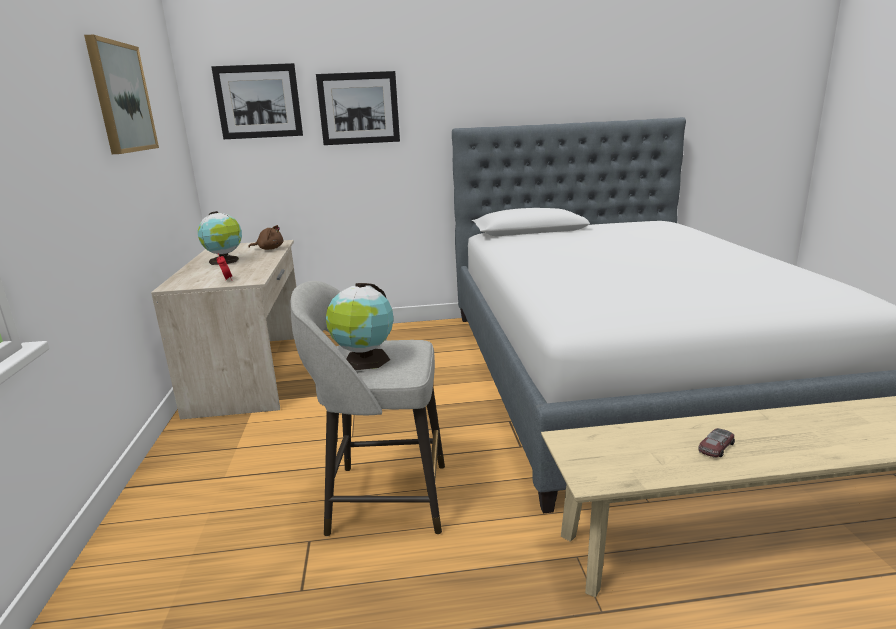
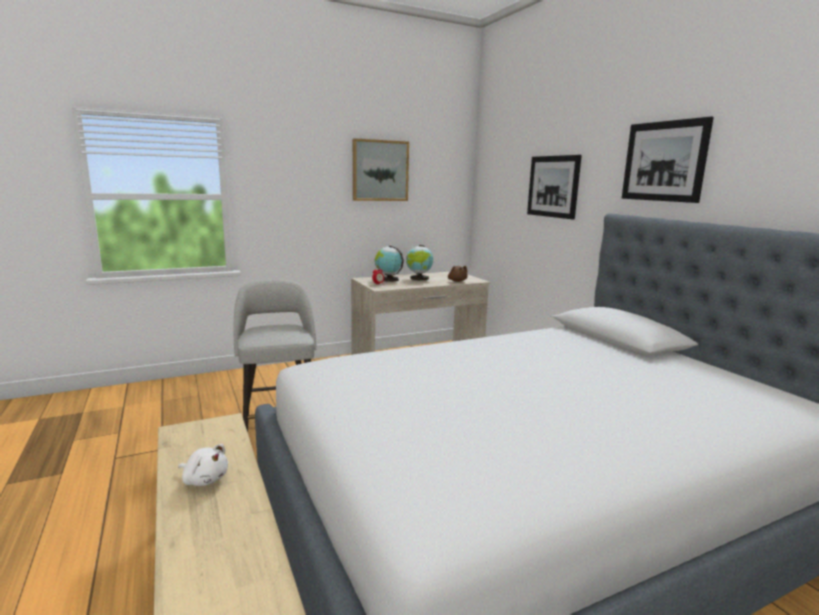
camera: 70 degrees right, 5 degrees down
picture [211,63,303,139] -> picture moved to [622,116,714,203]
globe [326,283,394,370] -> globe moved to [375,246,404,282]
toy car [698,428,735,458] -> white plush toy [178,444,228,486]

